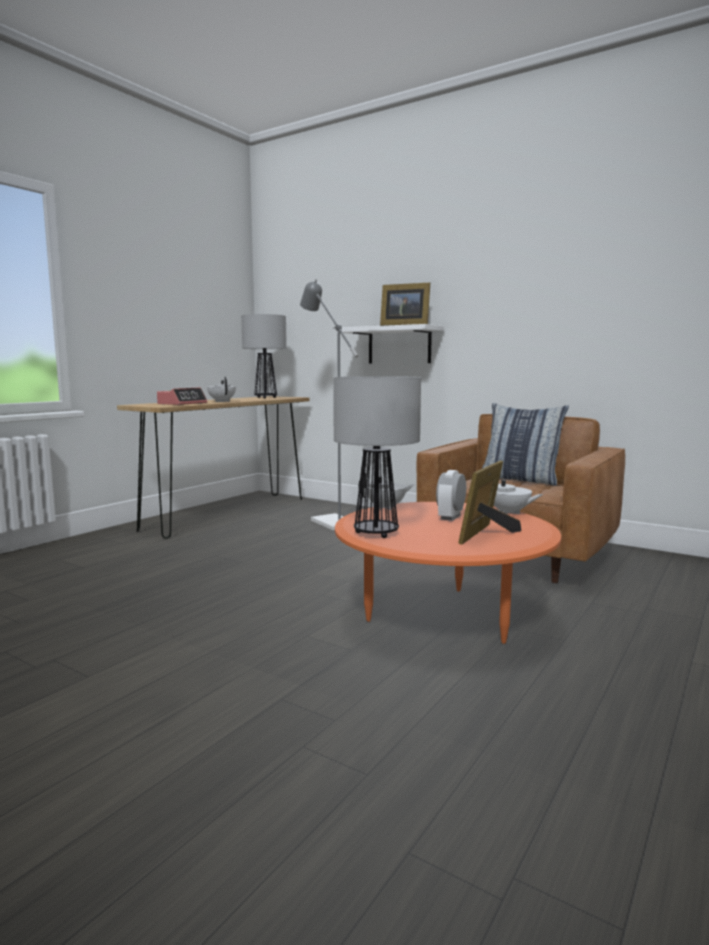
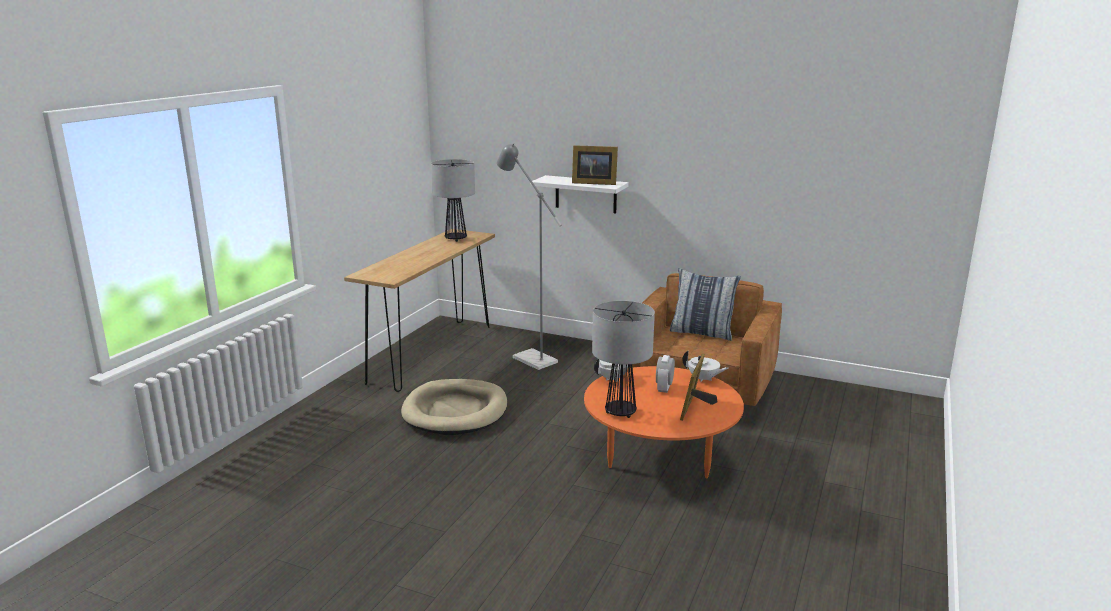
camera: 10 degrees left, 10 degrees up
alarm clock [157,388,207,405] -> none
white teapot [207,377,236,402] -> none
none -> beige dog bed [401,379,507,435]

